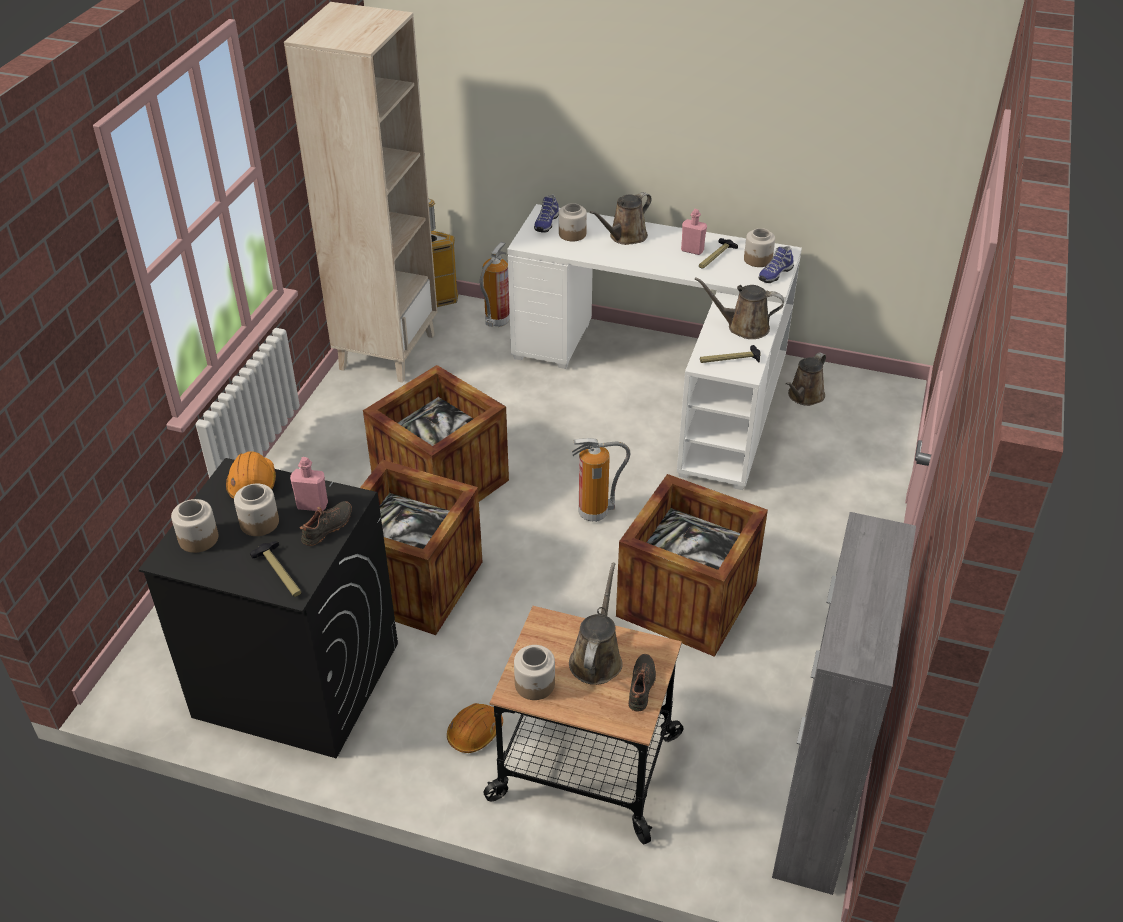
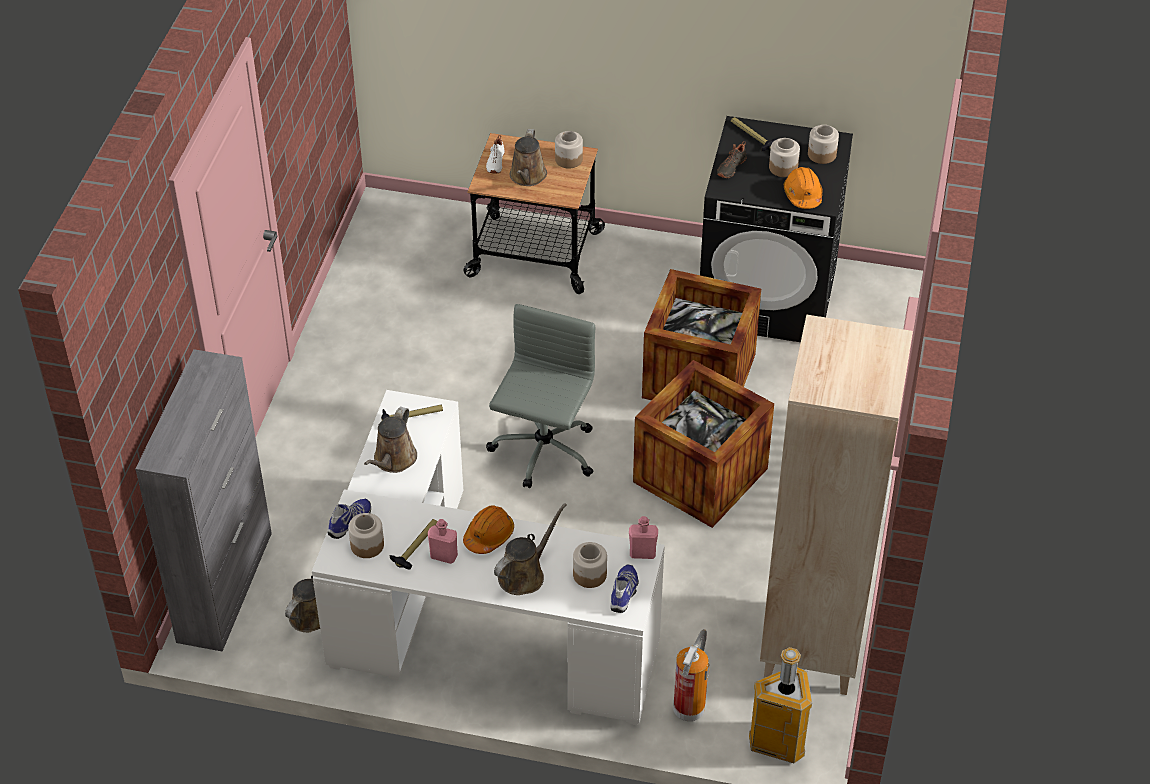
camera: 175 degrees right, 5 degrees up
pink bottle [290,457,328,511] -> pink bottle moved to [629,516,658,559]
orange hard hat [447,703,503,753] -> orange hard hat moved to [463,505,514,554]
fire extinguisher [572,438,630,522] -> grey office chair [486,304,596,488]
crate [616,474,768,657] -> none
black shoe [628,654,656,712] -> white shoe [486,135,505,174]
brown watering can [695,277,784,339] -> brown watering can turned 105 degrees clockwise [364,407,417,473]
grey cabinet [772,512,916,895] -> grey cabinet moved to [135,349,272,652]

